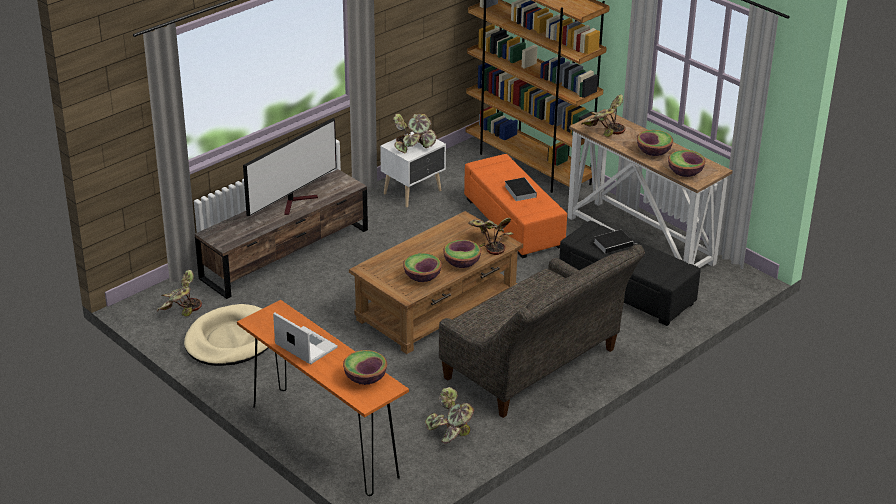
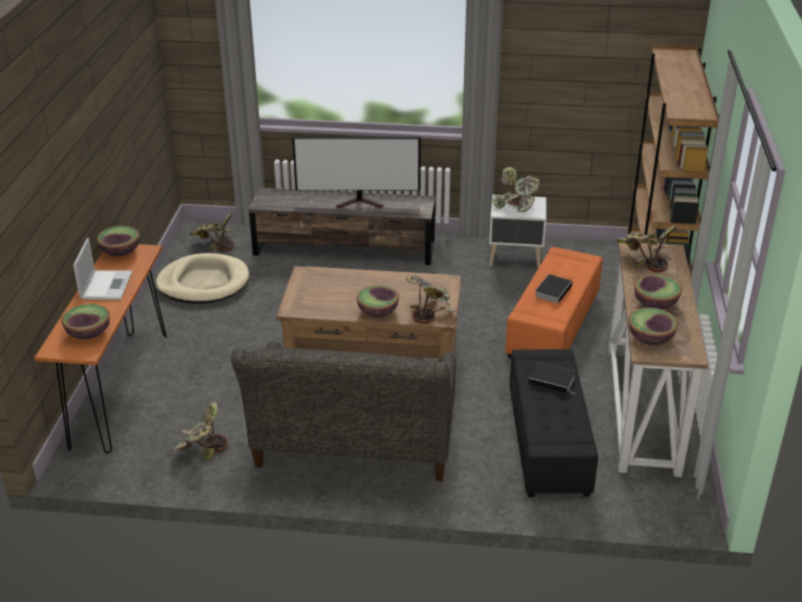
camera: 50 degrees right, 0 degrees up
bowl [403,253,442,282] -> bowl moved to [97,226,140,257]

